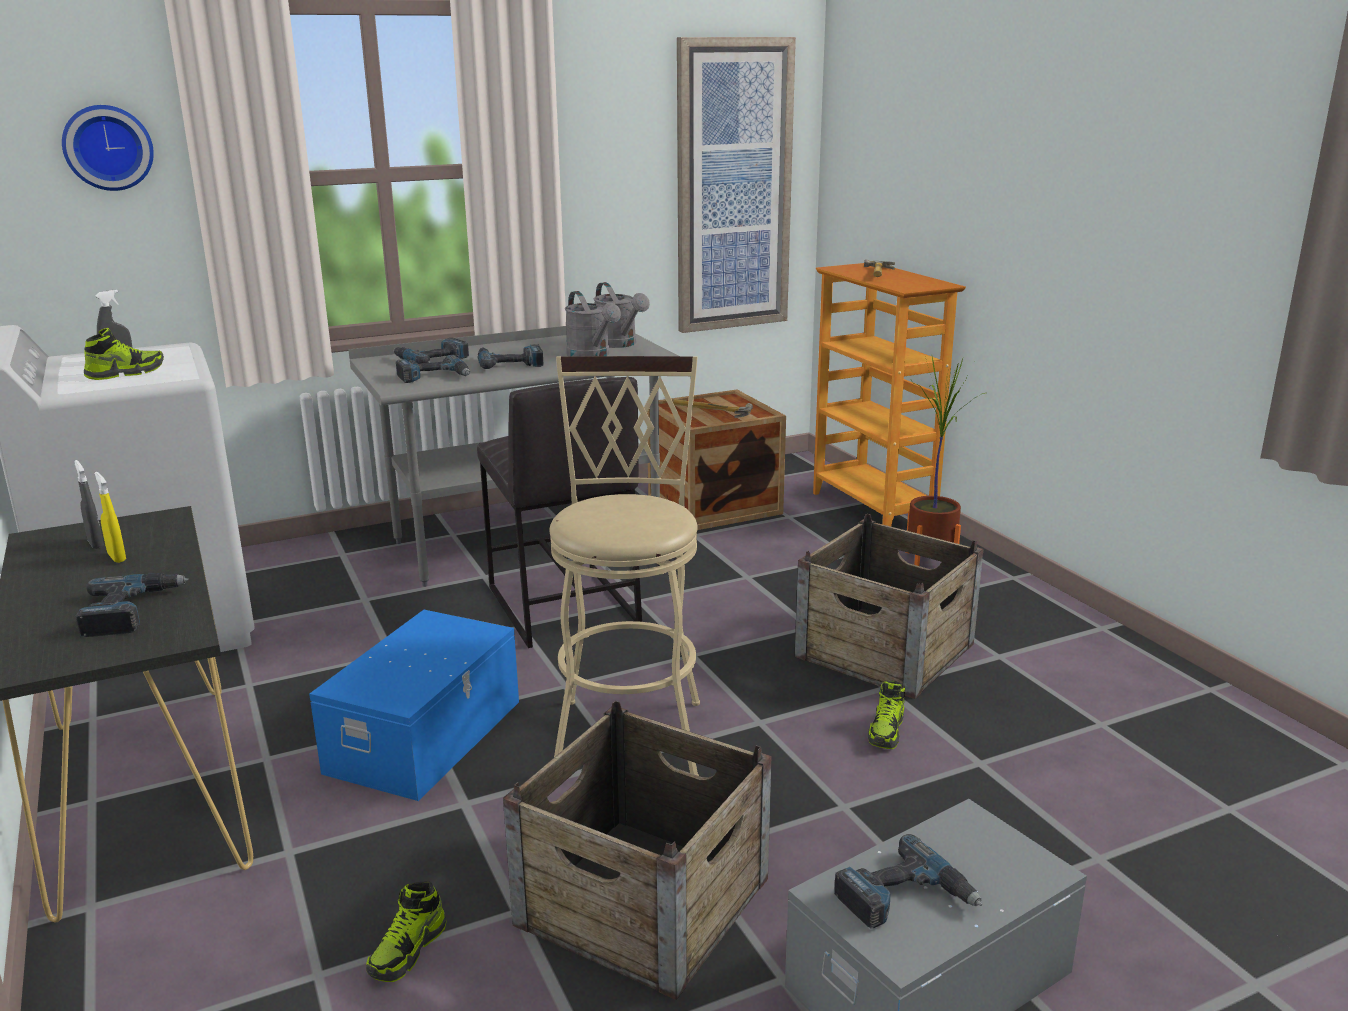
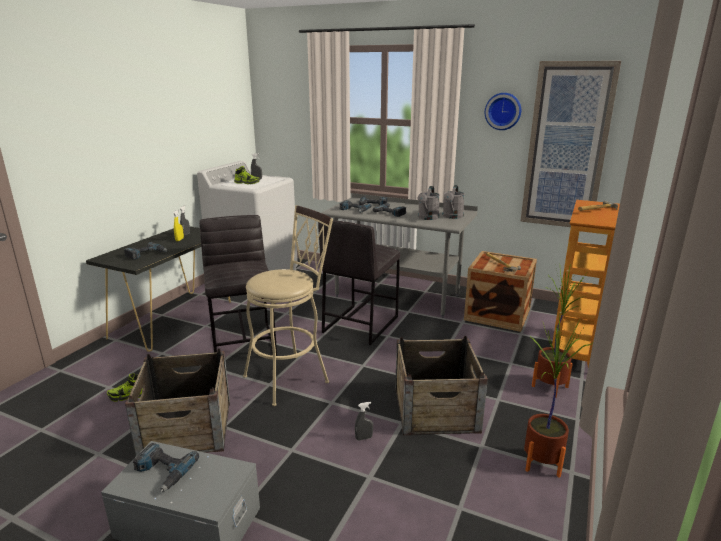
camera: 50 degrees right, 0 degrees up
wall clock [62,105,154,191] -> wall clock moved to [485,93,521,130]
blue storage box [309,610,519,801] -> grey stool [199,215,277,356]
shoe [868,681,905,749] -> grey spray bottle [355,402,373,440]
none -> potted plant [524,315,593,477]

